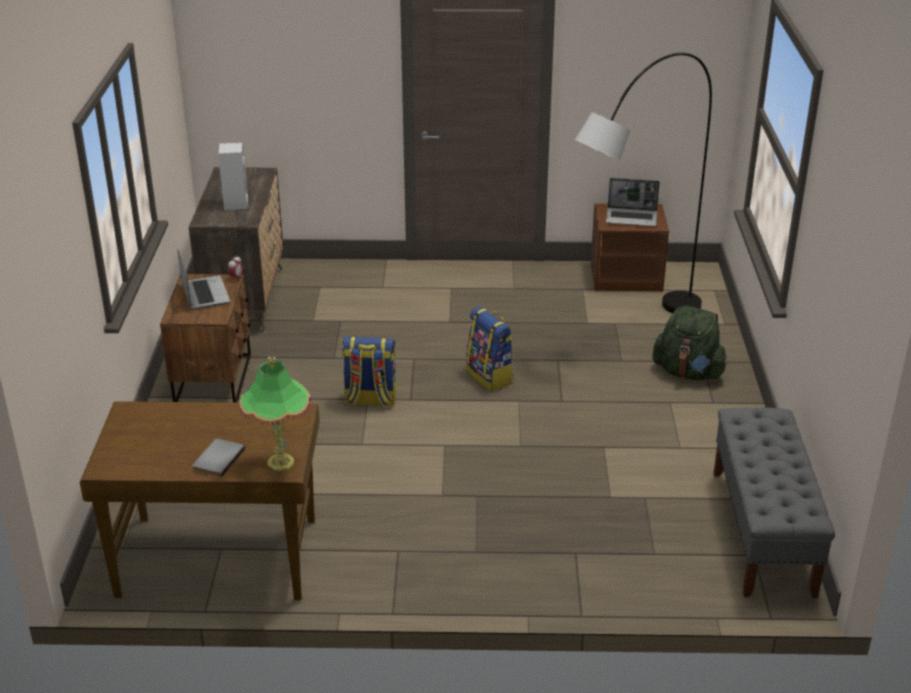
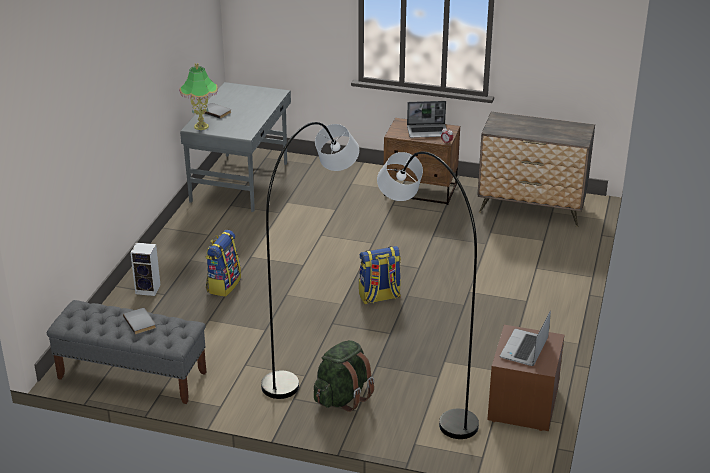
camera: 105 degrees right, 0 degrees up
brown desk [80,401,320,600] -> grey desk [180,82,291,212]
speaker [218,142,248,210] -> speaker moved to [131,242,161,296]
backpack [342,336,396,407] -> backpack moved to [206,230,241,297]
none -> grey book [123,308,156,335]
none -> grey floor lamp [261,122,359,399]

